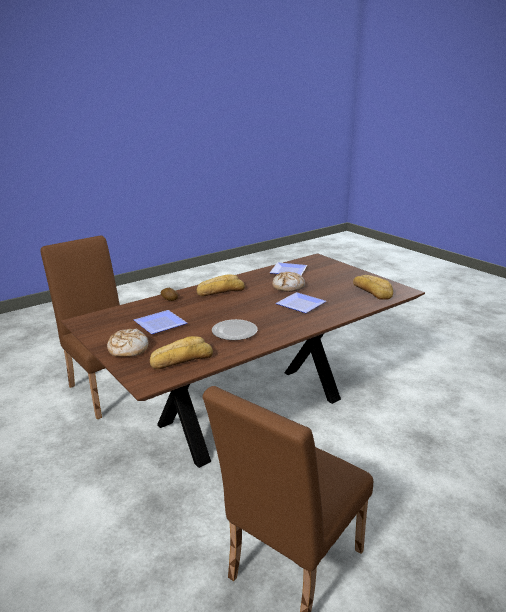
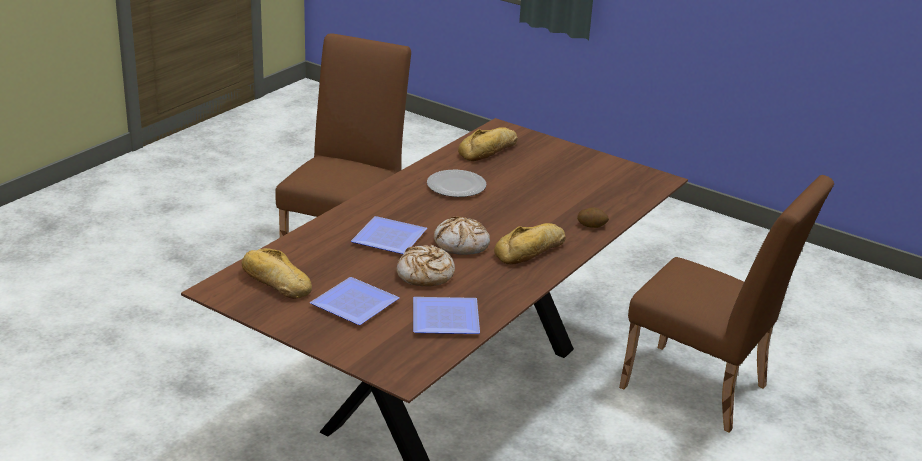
camera: 160 degrees right, 5 degrees up
bread [107,328,148,357] -> bread moved to [434,216,490,255]
plate [134,310,187,334] -> plate moved to [310,277,400,325]

